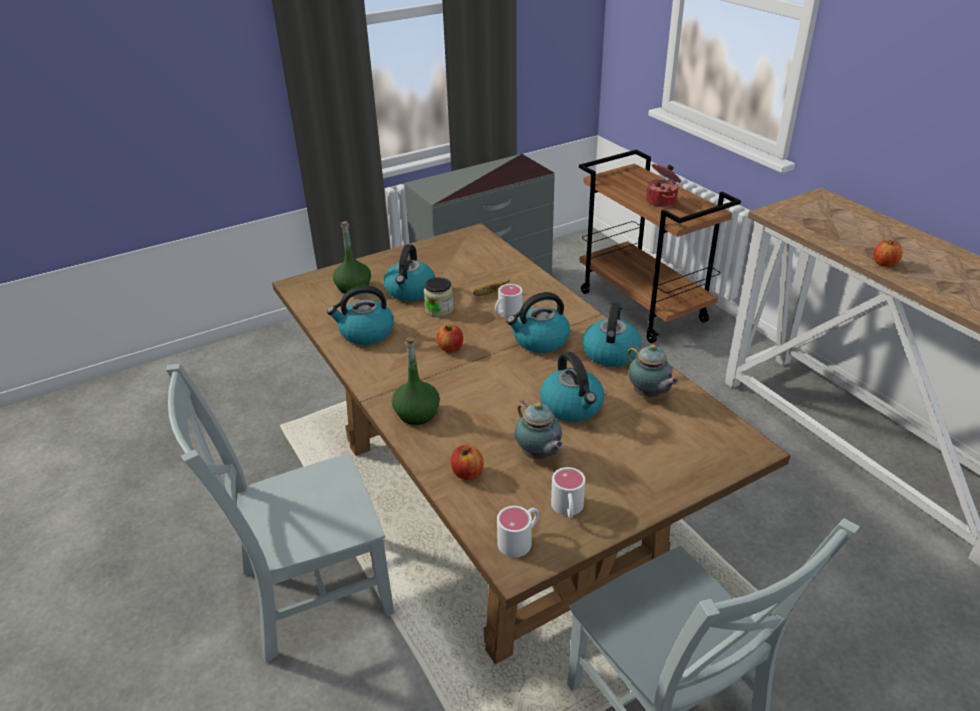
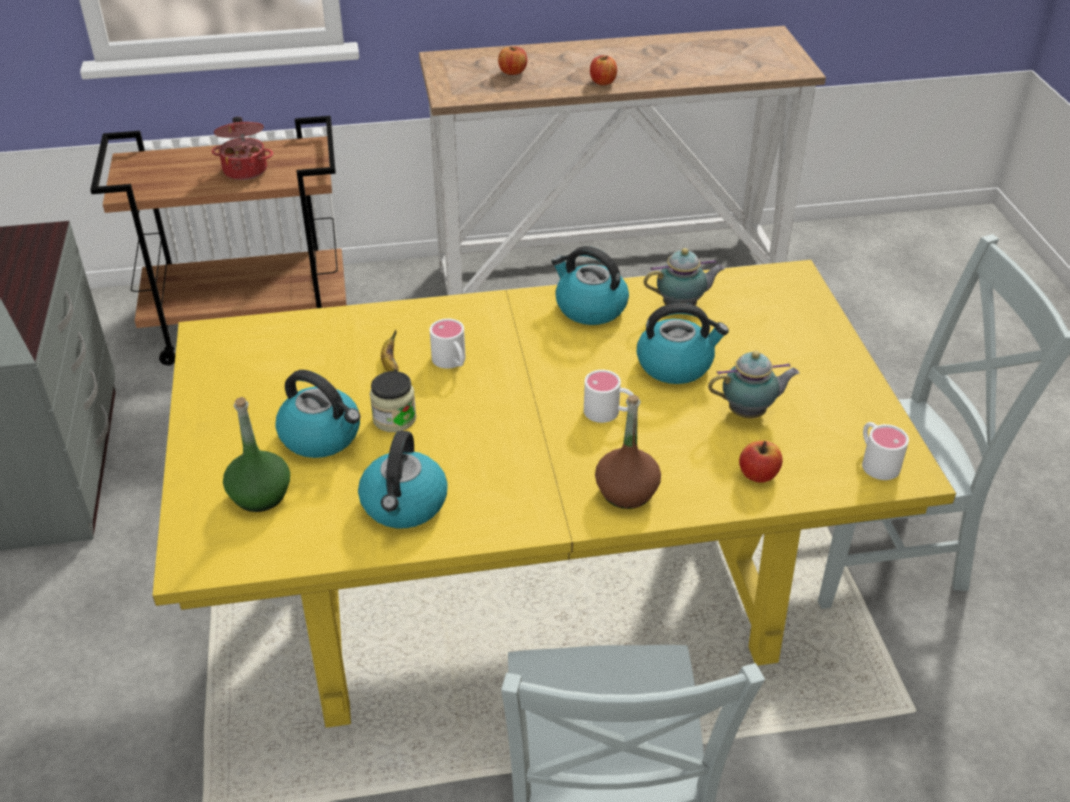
camera: 70 degrees left, 5 degrees up
brown dining table [272,223,790,664] -> yellow dining table [152,260,956,728]
green bottle [392,337,440,425] -> brown bottle [595,395,661,509]
apple [437,324,463,352] -> apple moved to [498,47,527,75]
kettle [507,292,570,353] -> none
white mug [551,467,585,518] -> white mug moved to [584,370,634,423]

